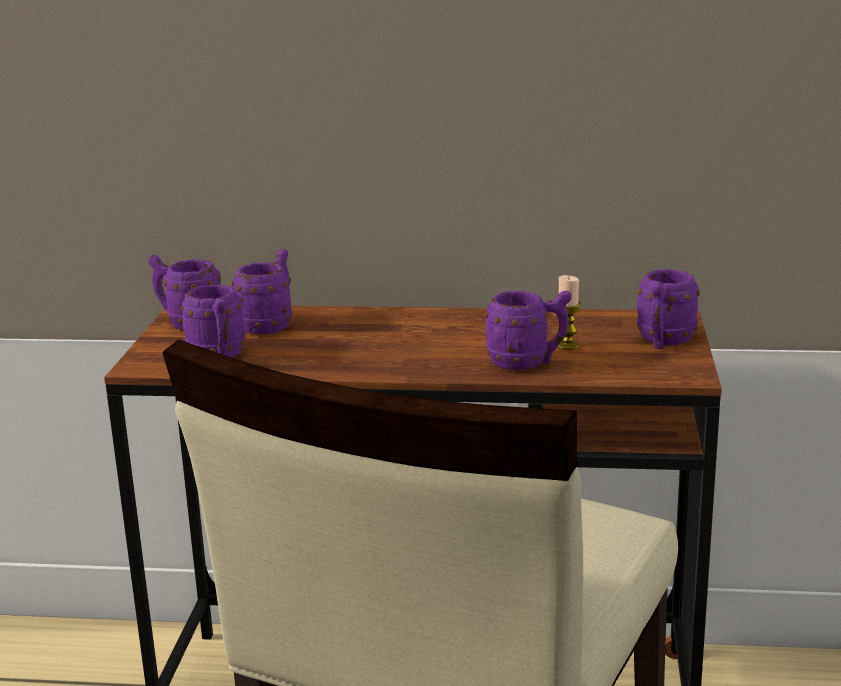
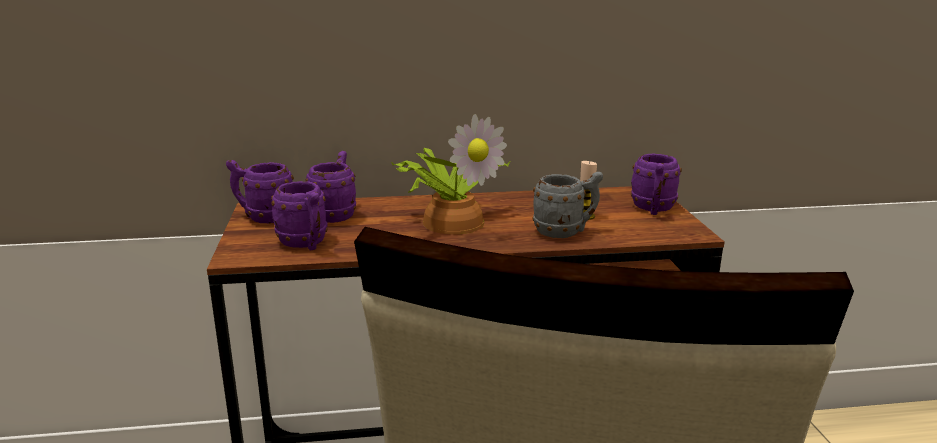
camera: 15 degrees left, 0 degrees up
purple mug [485,291,572,370] -> grey mug [532,172,603,238]
none -> potted plant [391,114,511,234]

